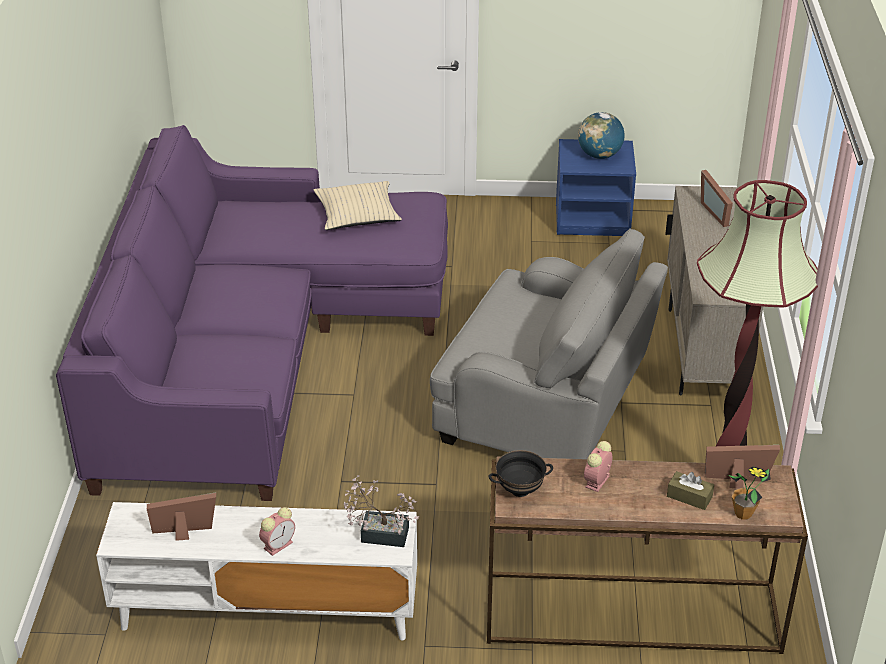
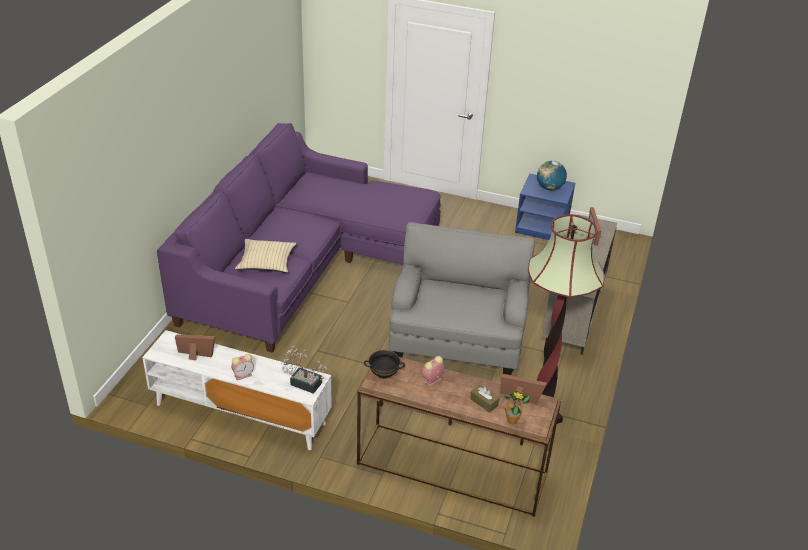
camera: 15 degrees right, 0 degrees up
beige pillow [314,181,402,230] -> beige pillow moved to [235,239,296,273]
grey armchair [430,228,668,459] -> grey armchair turned 120 degrees counterclockwise [389,222,535,375]

